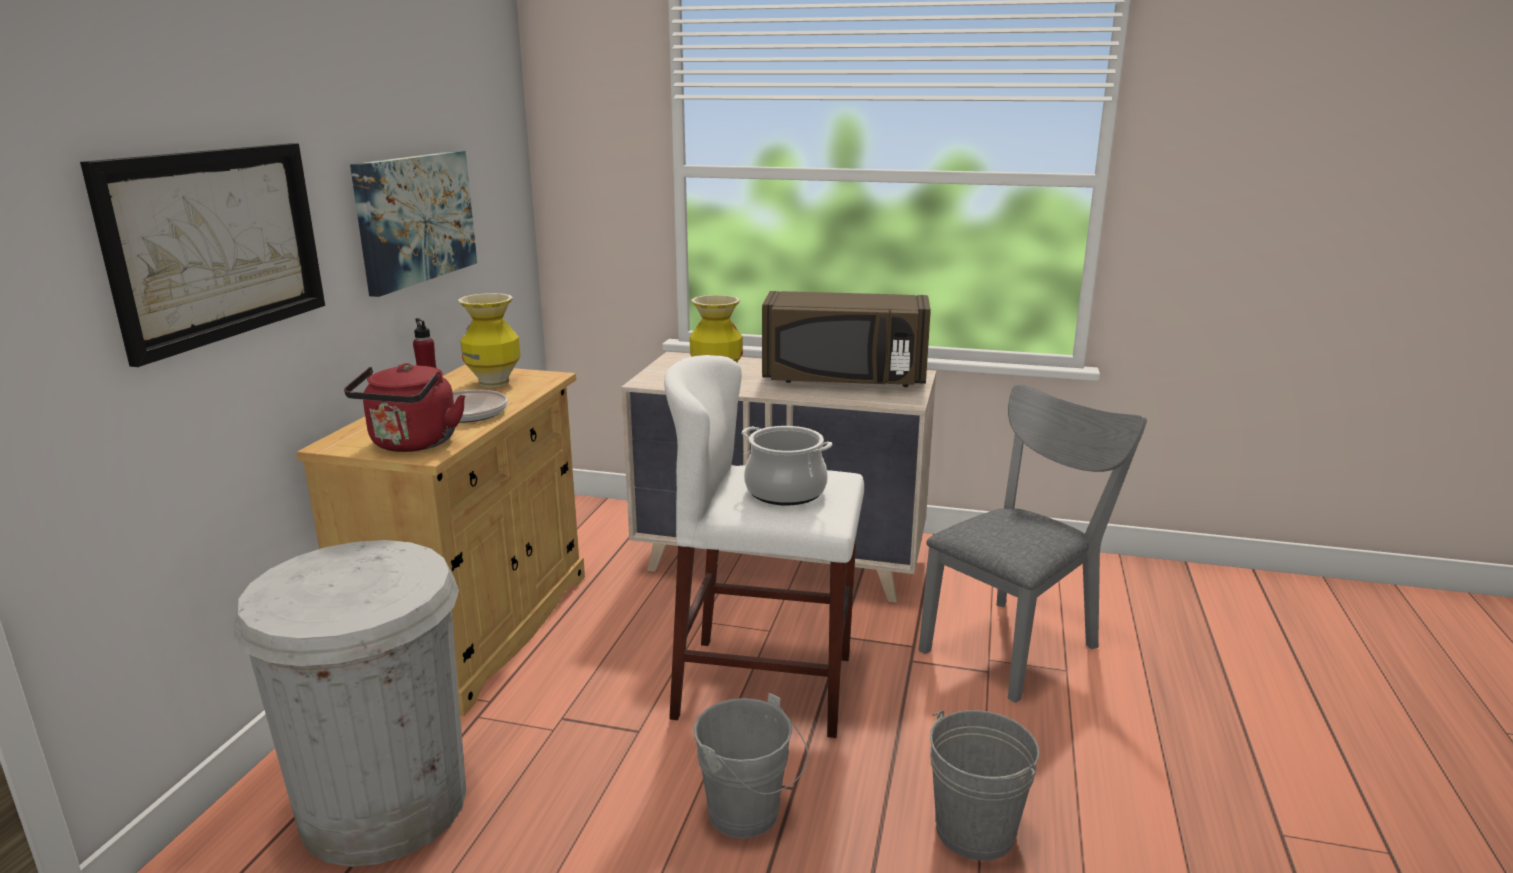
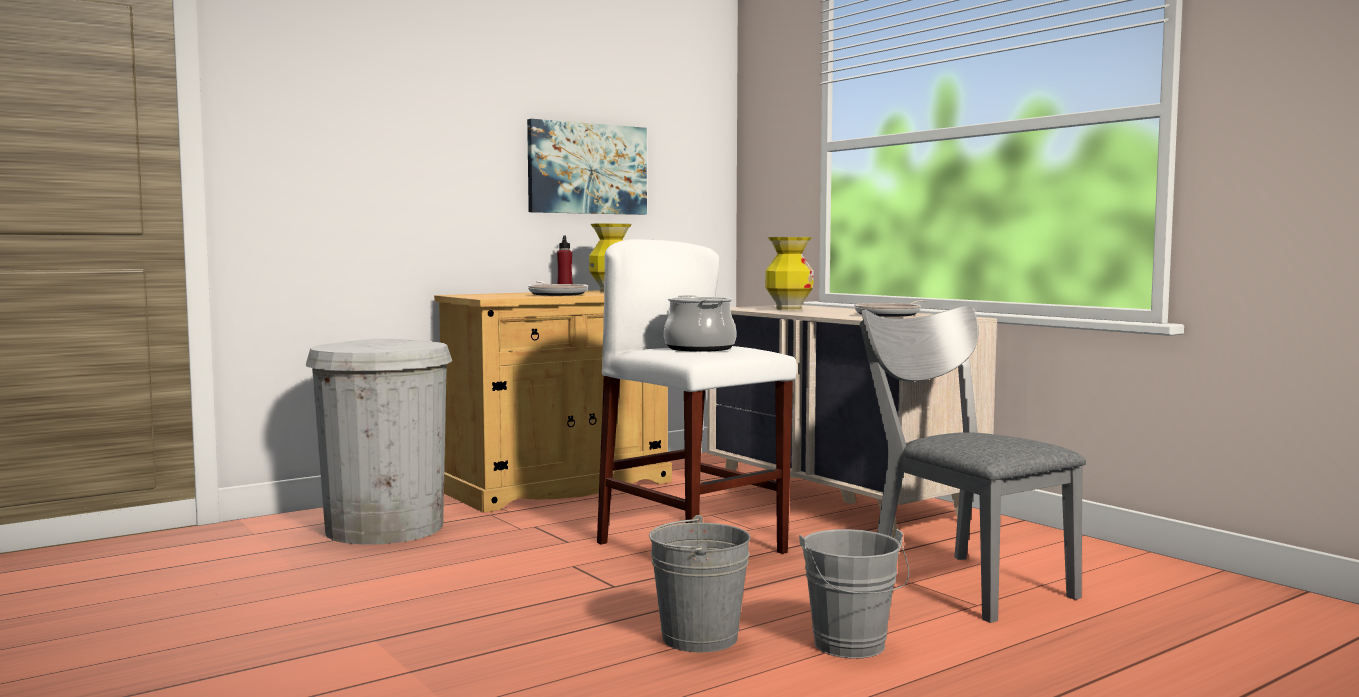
camera: 40 degrees right, 15 degrees down
picture [80,143,325,367] -> none
red kettle [344,363,465,452] -> none
grey bucket [693,693,809,839] -> grey bucket moved to [799,529,909,659]
brown microwave [762,291,931,387] -> frying pan [854,300,927,317]
grey chair [919,384,1147,703] -> grey chair turned 120 degrees counterclockwise [860,305,1086,623]

